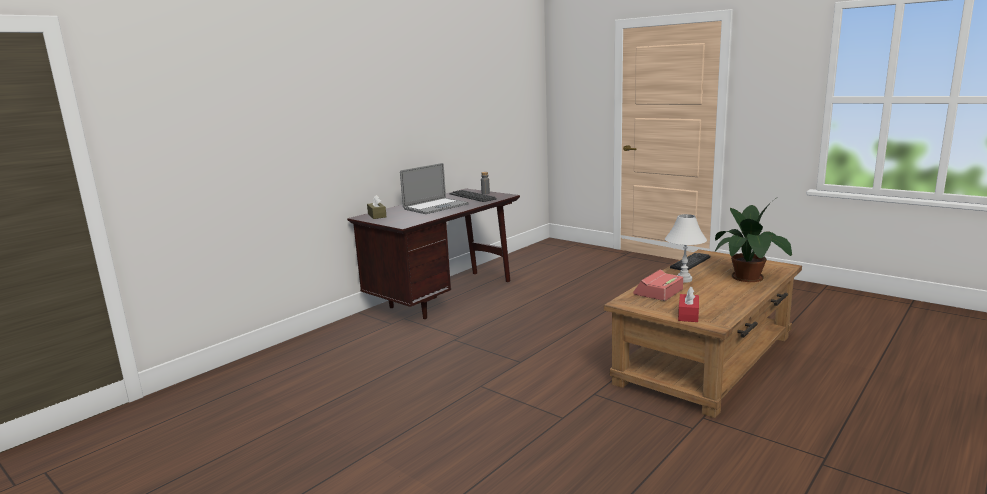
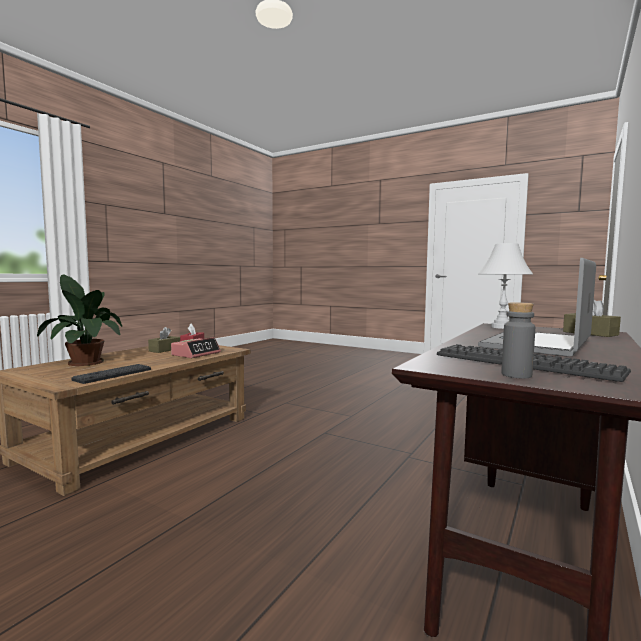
camera: 170 degrees right, 10 degrees down
white table lamp [665,214,707,283] -> white table lamp moved to [478,243,533,329]
none -> brown tissue box [148,327,180,353]

